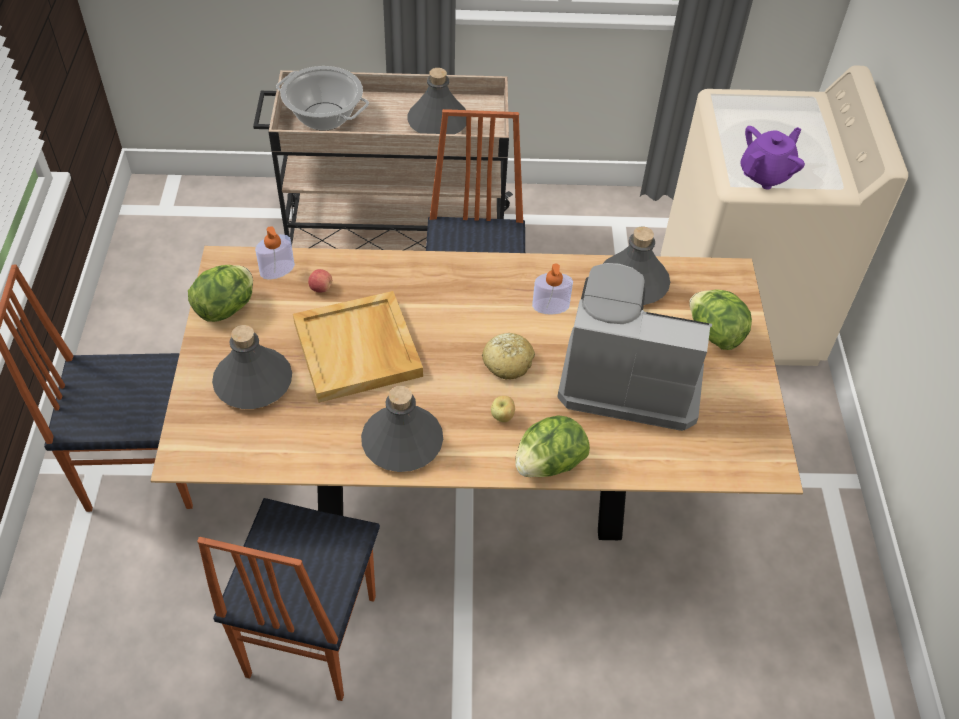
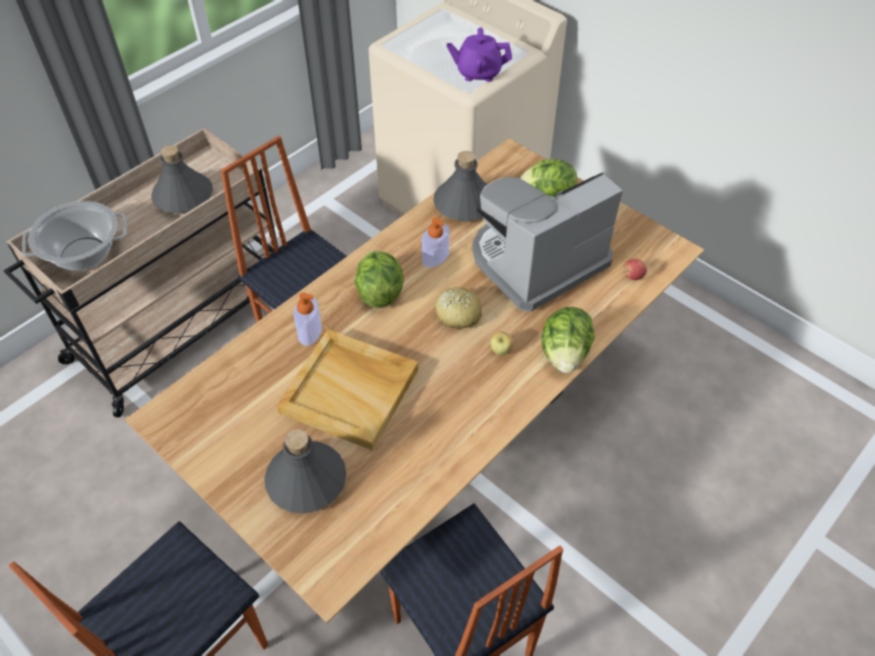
camera: 45 degrees left, 0 degrees up
lettuce [188,265,253,322] -> lettuce moved to [355,251,404,308]
soap dispenser [255,226,295,280] -> soap dispenser moved to [293,293,322,346]
apple [308,269,332,292] -> apple moved to [624,259,647,280]
grey bottle [361,386,443,472] -> none
purple teapot [741,126,805,190] -> purple teapot turned 90 degrees counterclockwise [447,27,512,82]

